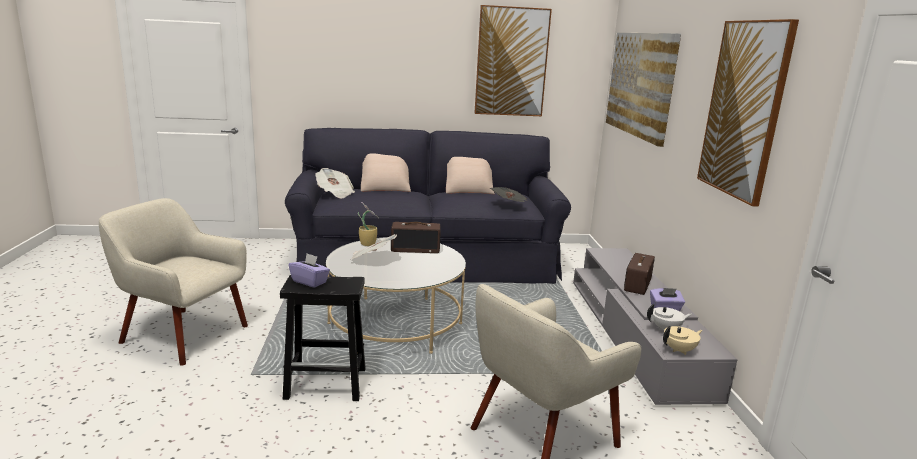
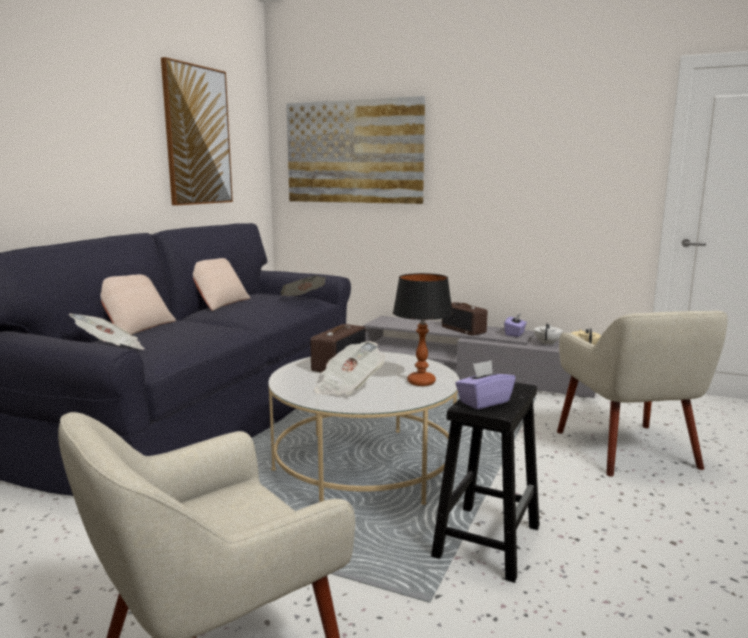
camera: 60 degrees left, 5 degrees down
potted plant [358,202,378,246] -> none
picture [697,19,799,206] -> none
none -> table lamp [393,273,453,386]

